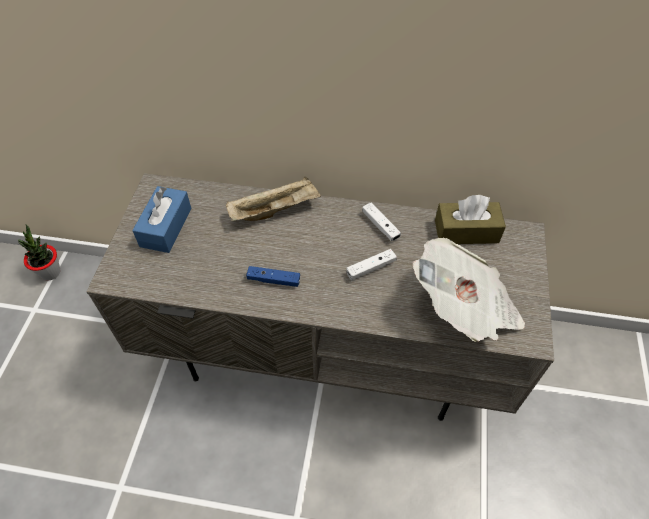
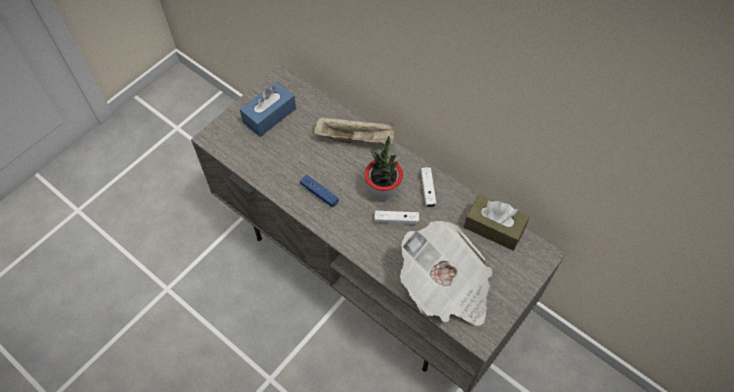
camera: 30 degrees right, 5 degrees up
potted plant [18,224,60,281] -> potted plant moved to [365,136,403,201]

